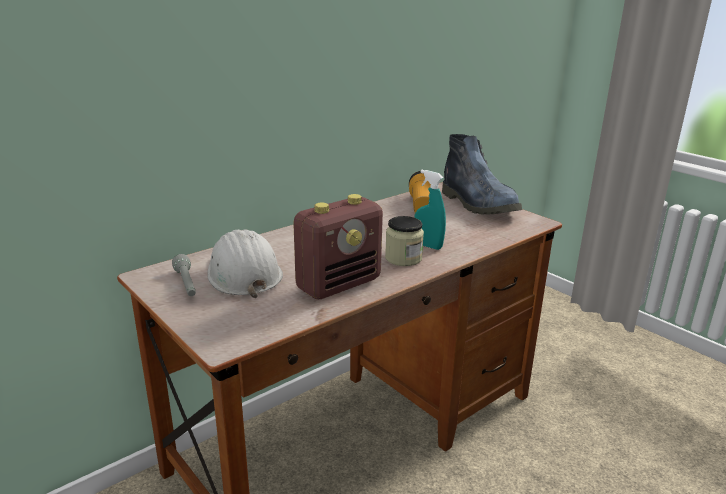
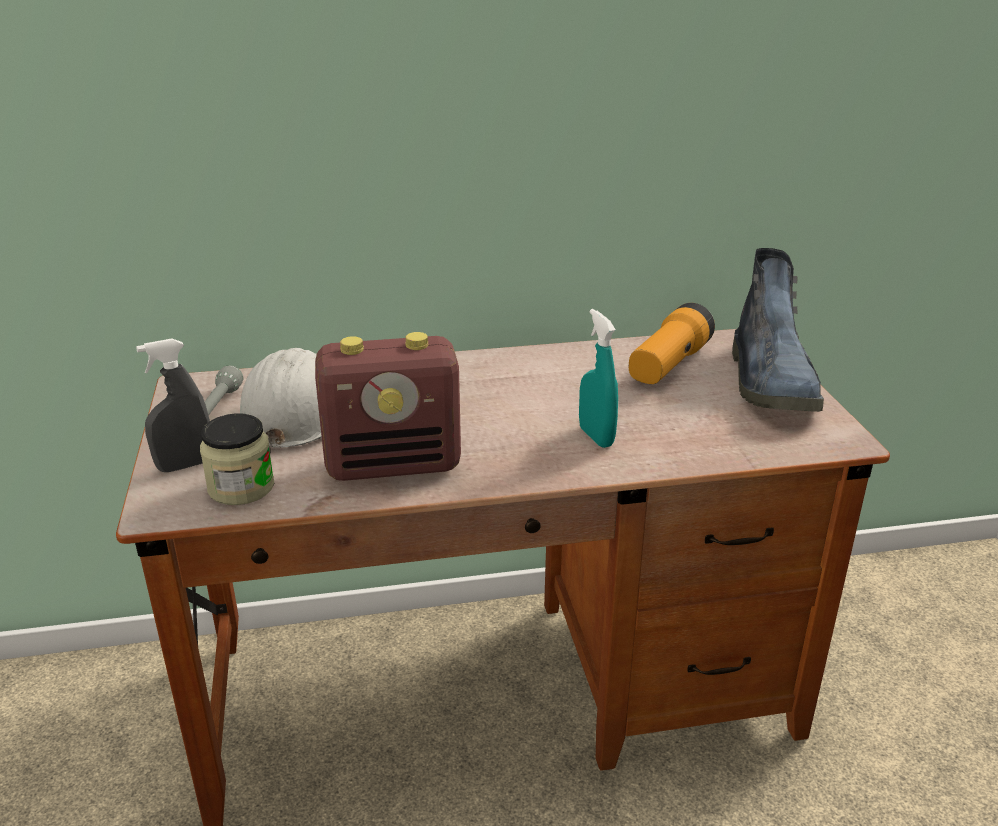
camera: 30 degrees right, 5 degrees up
jar [385,216,424,266] -> jar moved to [200,413,274,505]
none -> grey spray bottle [136,339,210,472]

